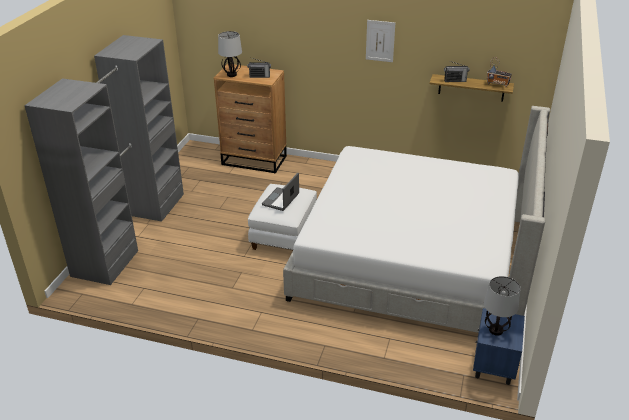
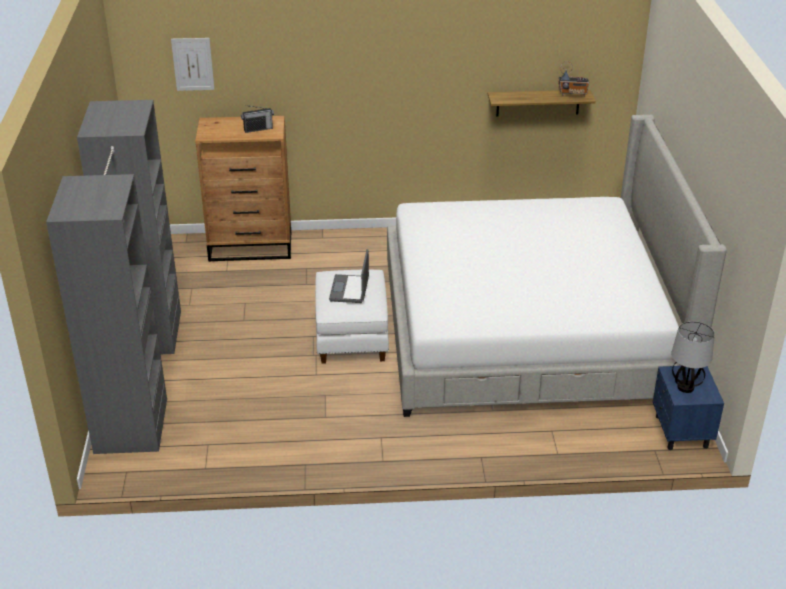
camera: 20 degrees left, 0 degrees up
table lamp [218,31,242,77] -> none
picture [366,20,395,62] -> picture moved to [171,38,215,91]
radio [444,61,470,82] -> none

